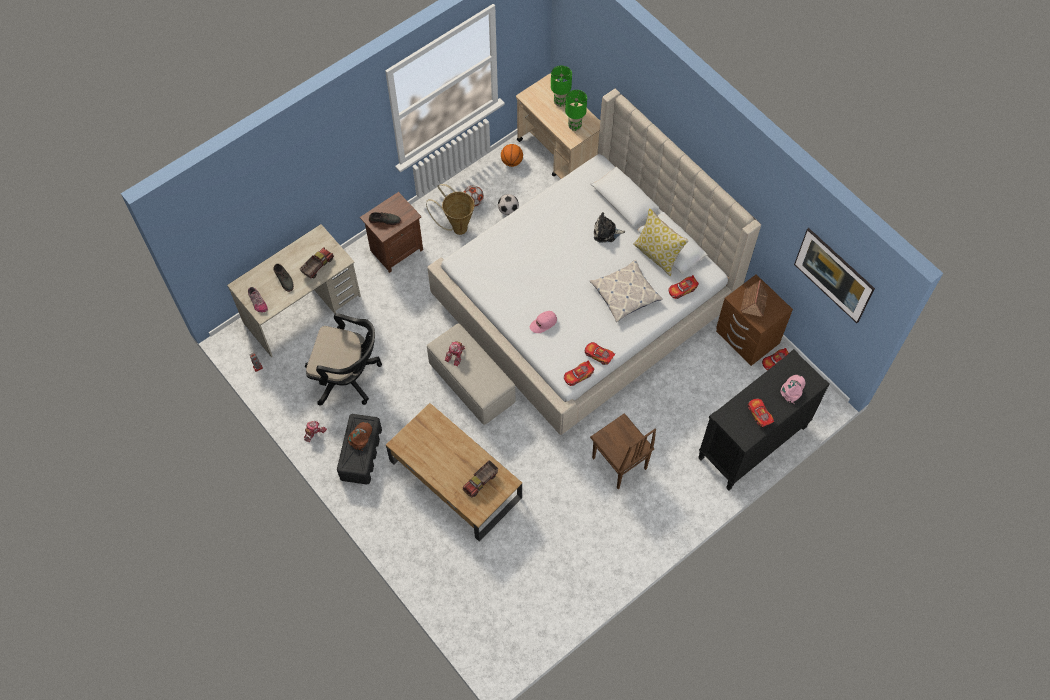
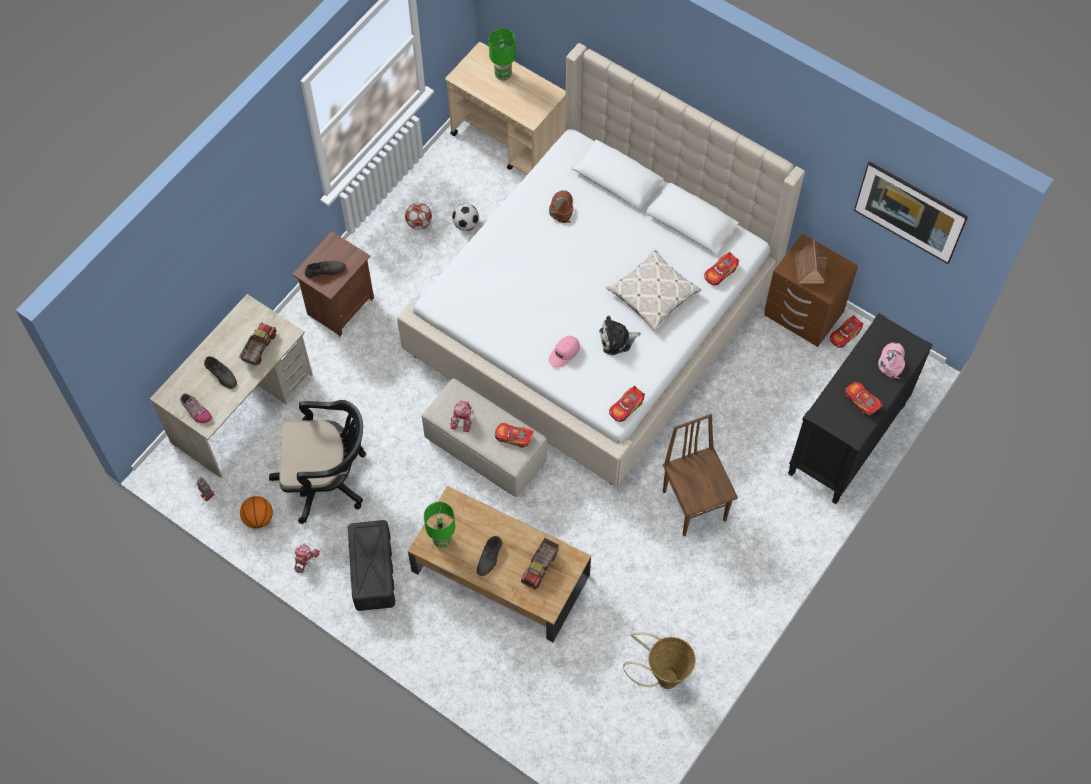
camera: 15 degrees left, 0 degrees up
brown cap [348,422,372,451] -> brown cap moved to [549,190,573,223]
basket [426,184,475,235] -> basket moved to [623,633,696,689]
basketball [501,144,523,167] -> basketball moved to [240,496,273,529]
green table lamp [565,90,587,131] -> green table lamp moved to [424,502,455,548]
toy car [585,342,615,365] -> toy car moved to [495,423,534,448]
brown chair [590,413,656,489] -> brown chair turned 150 degrees counterclockwise [663,414,738,536]
plush toy [594,212,625,243] -> plush toy moved to [599,316,641,355]
pillow [633,208,689,276] -> none
none -> grey shoe [477,536,502,576]

